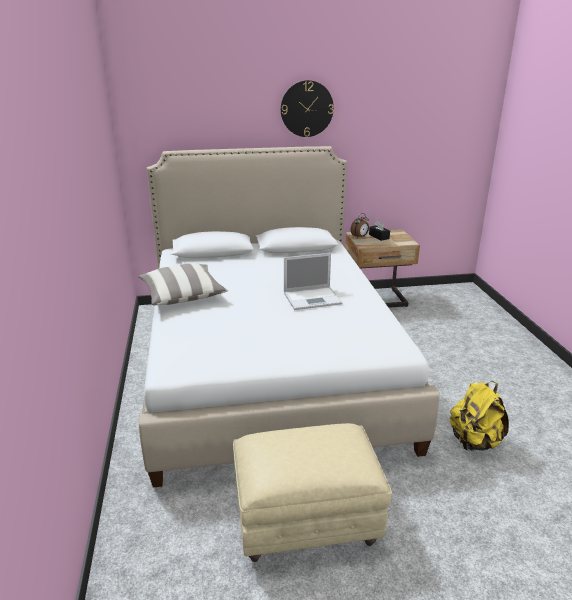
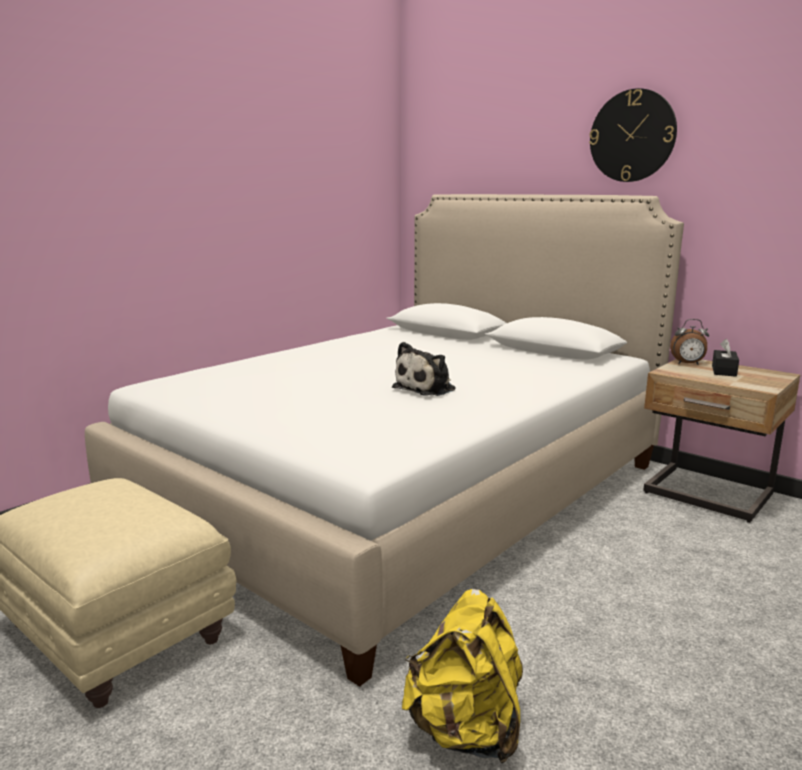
camera: 50 degrees right, 10 degrees down
pillow [138,263,228,305] -> none
laptop [284,253,343,310] -> plush toy [392,342,456,396]

